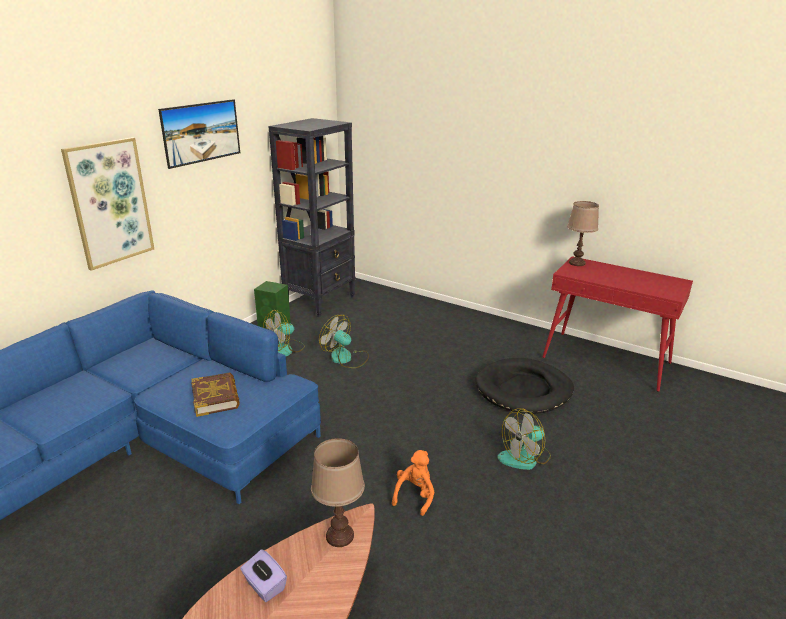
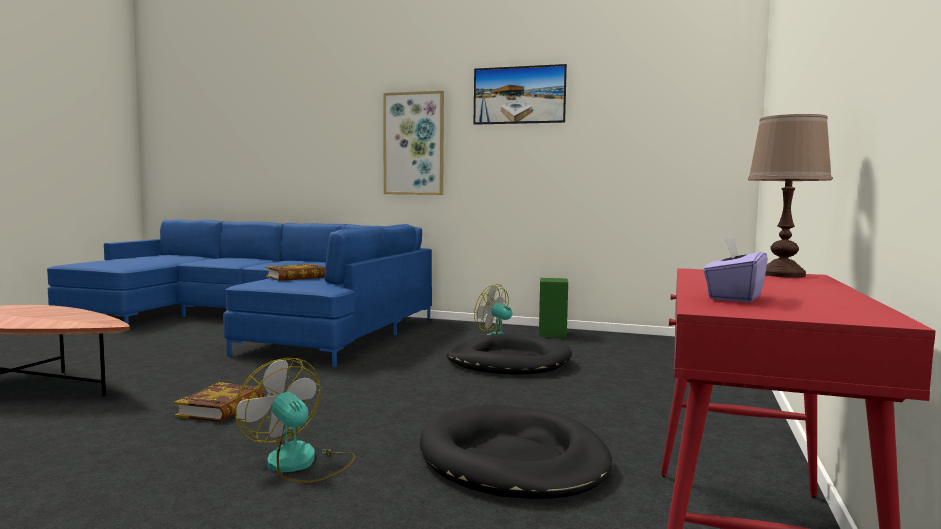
camera: 75 degrees right, 20 degrees down
purple tissue box [240,549,287,602] -> purple tissue box moved to [704,236,768,303]
black bookcase [269,118,356,317] -> none
brown table lamp [311,438,365,547] -> none
fan [319,315,369,368] -> black dog bed [446,334,572,375]
orange plush toy [392,450,434,516] -> book [174,382,264,422]

